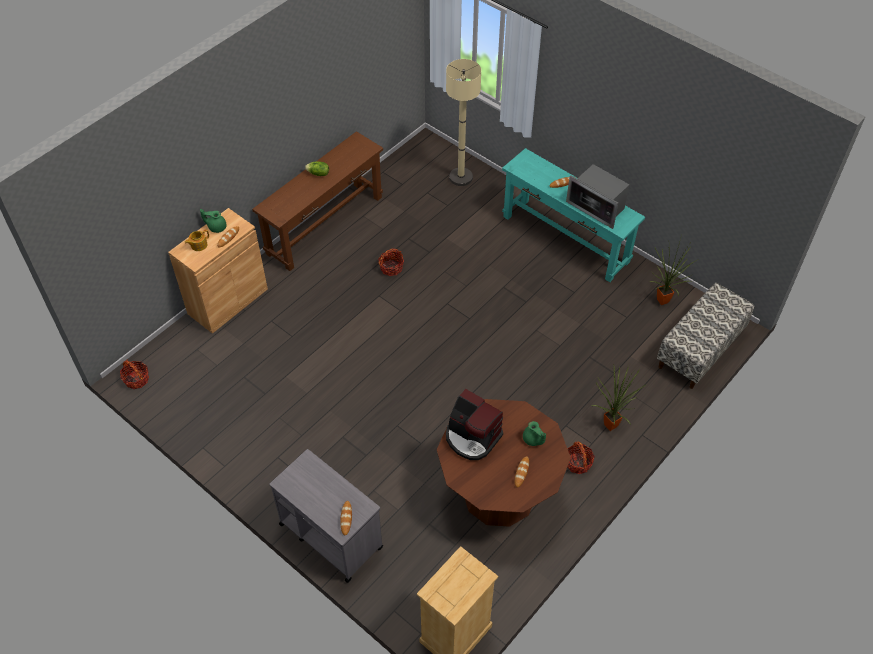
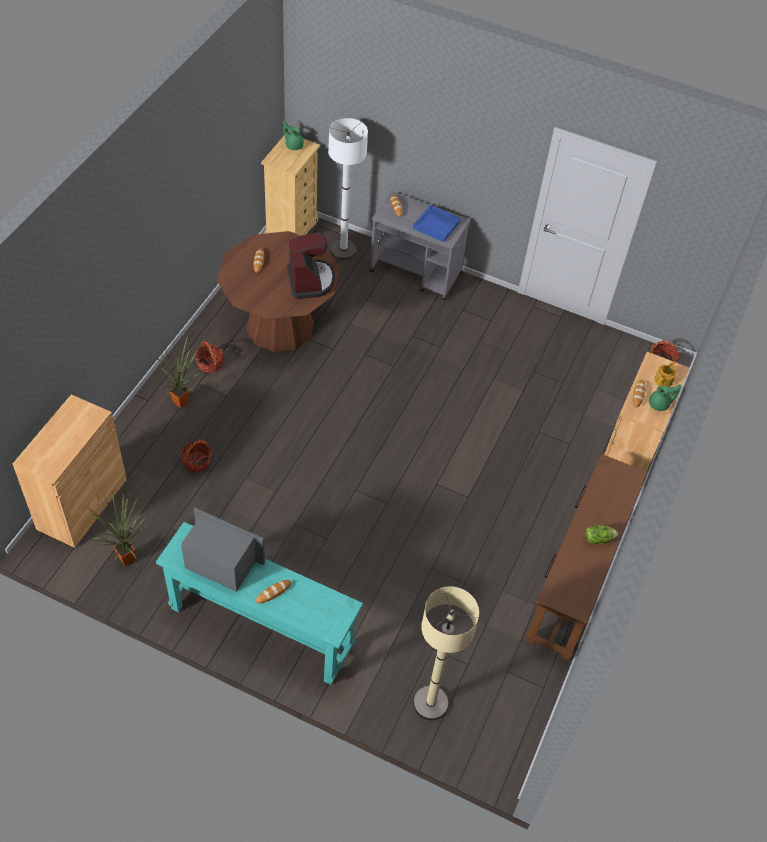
camera: 160 degrees right, 0 degrees up
basket [378,248,404,276] -> basket moved to [180,440,212,473]
coffee machine [446,389,503,460] -> coffee machine turned 60 degrees clockwise [287,232,335,299]
green teapot [523,421,546,446] -> green teapot moved to [283,121,304,150]
bench [657,283,754,389] -> brown cabinet [13,394,127,548]
none -> white floor lamp [328,118,368,260]
none -> blue tray [413,205,461,242]

